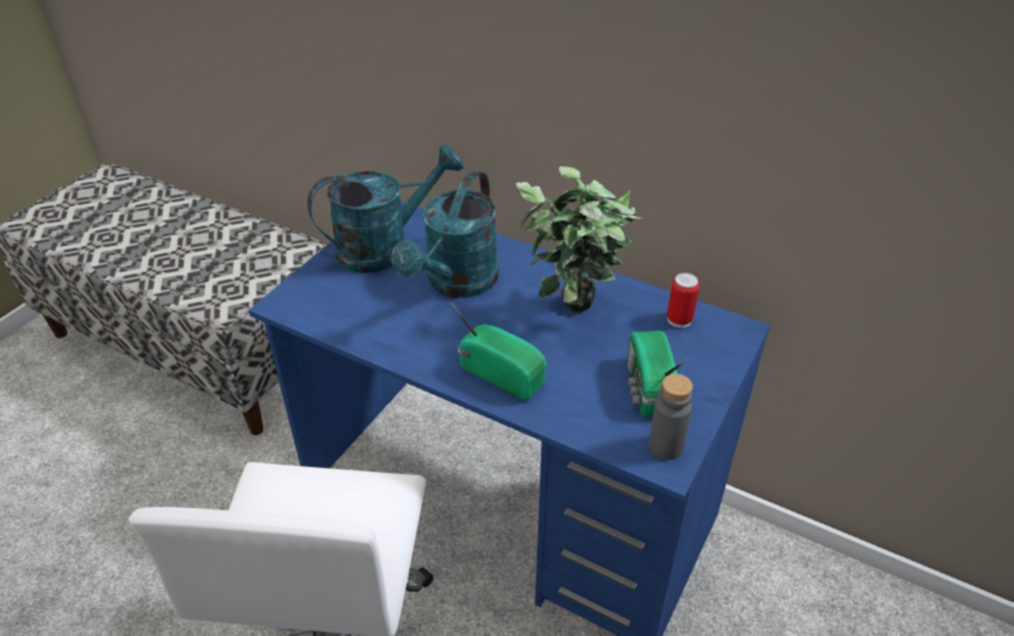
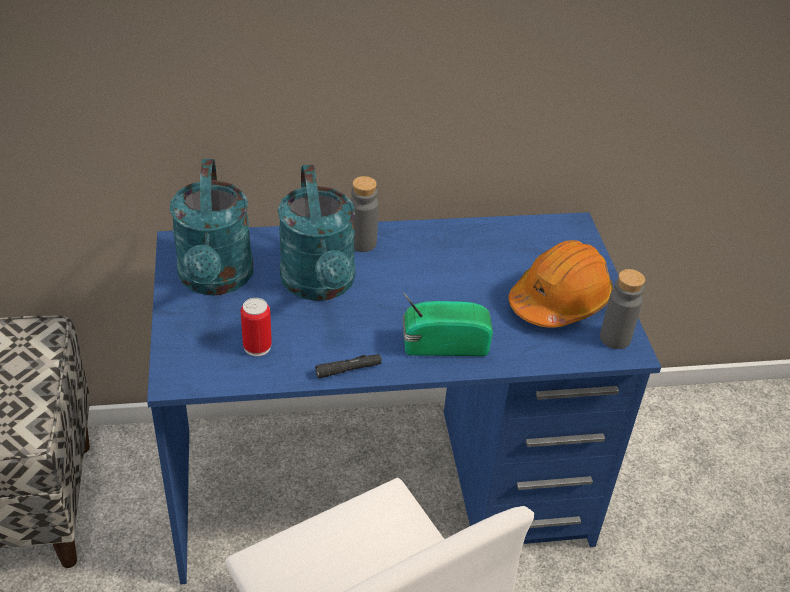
camera: 40 degrees left, 0 degrees up
turquoise watering can [307,144,464,273] -> turquoise watering can turned 150 degrees clockwise [170,159,253,296]
potted plant [516,166,642,312] -> none
radio [627,331,690,417] -> orange hard hat [508,240,613,328]
can [667,273,700,328] -> can moved to [241,298,272,356]
none -> black flashlight [315,354,382,378]
none -> grey bottle [350,176,379,252]

